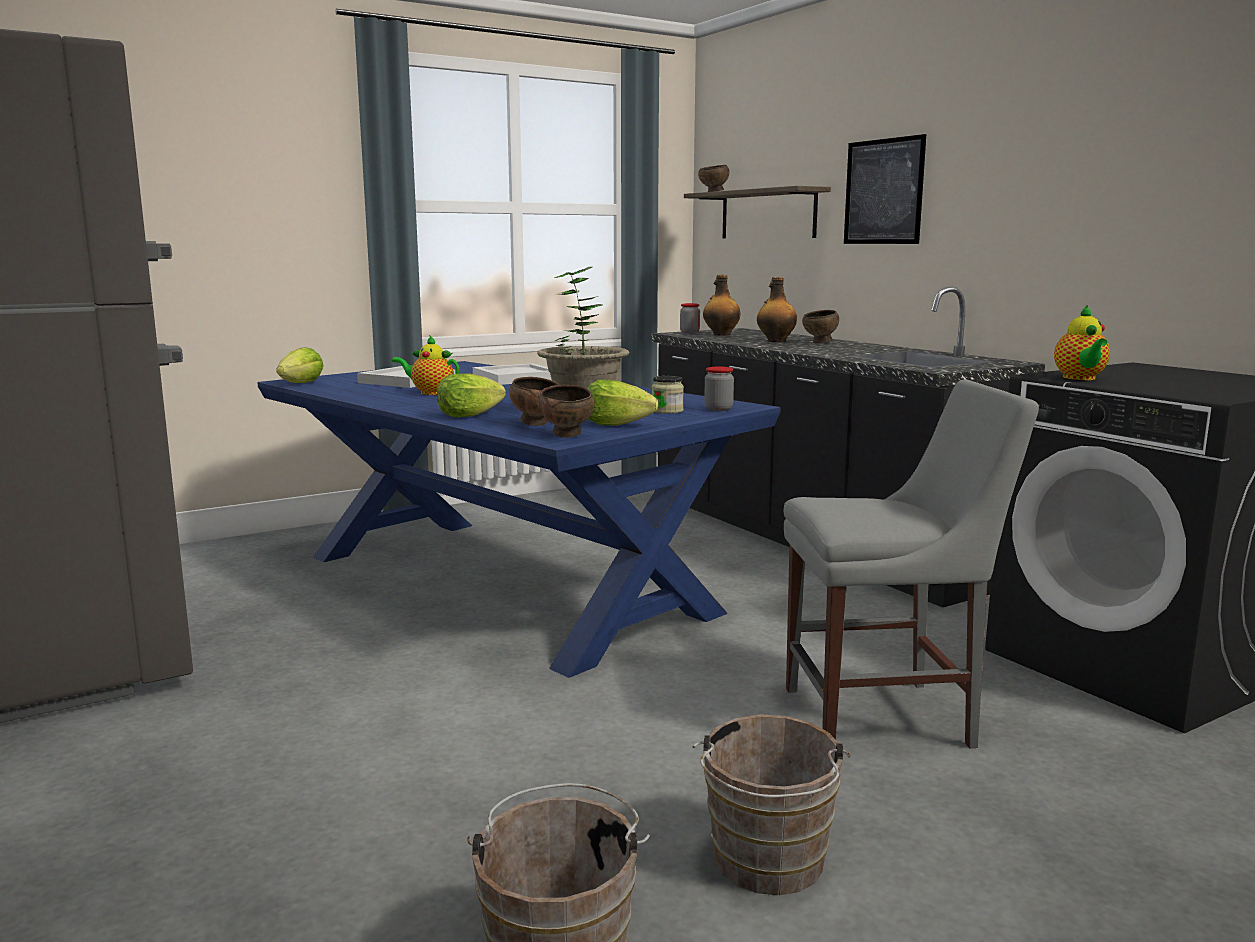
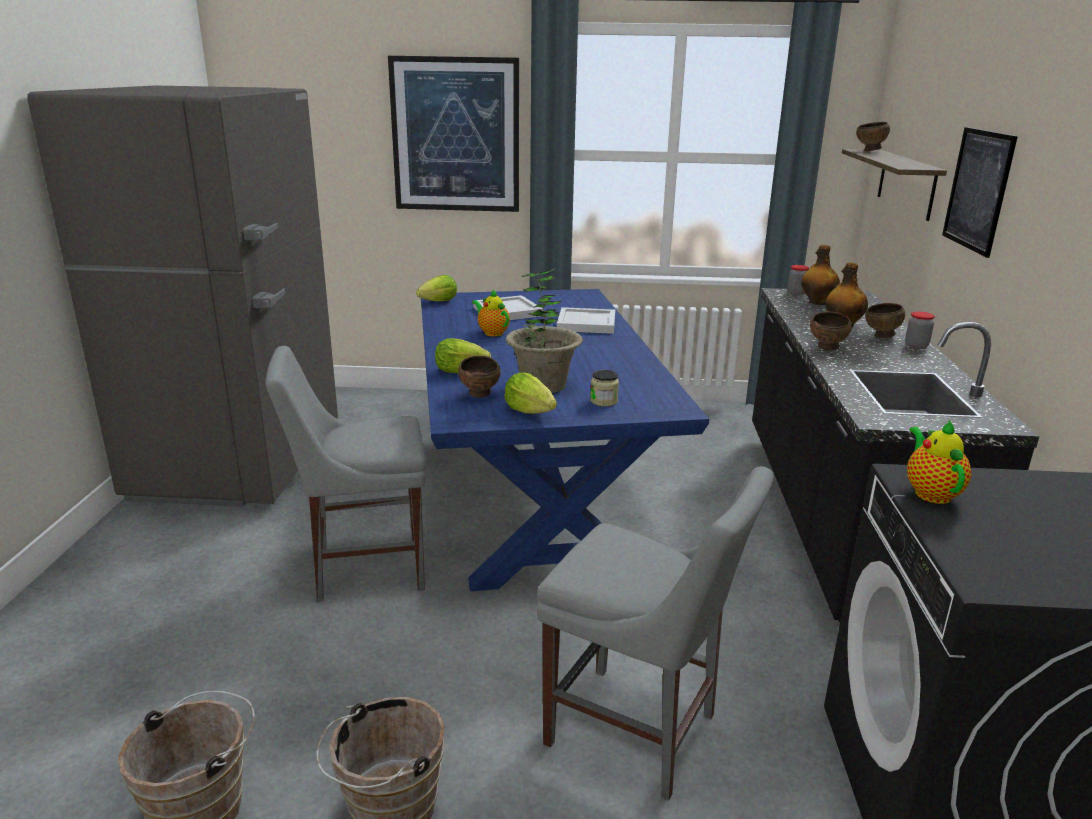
camera: 35 degrees right, 10 degrees up
brown bowl [538,385,595,438] -> brown bowl moved to [810,312,852,351]
jar [704,366,734,411] -> jar moved to [905,311,935,349]
teapot [1054,305,1110,380] -> teapot turned 135 degrees clockwise [907,420,971,504]
none -> grey chair [265,346,426,602]
none -> picture [388,56,519,212]

